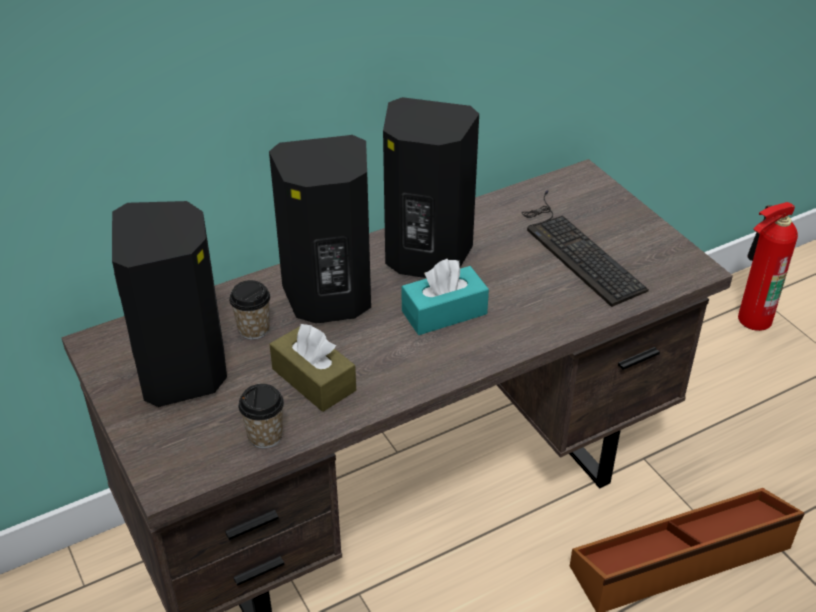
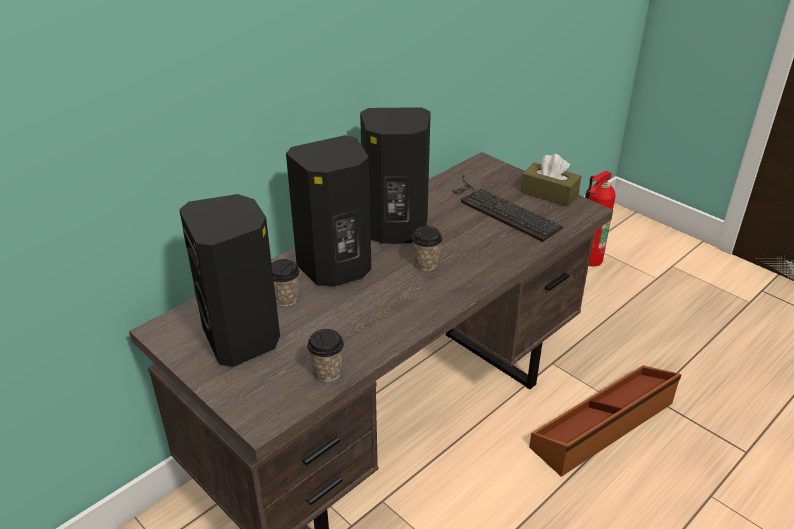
camera: 15 degrees left, 5 degrees down
brown tissue box [270,324,356,412] -> brown tissue box moved to [521,154,581,207]
turquoise tissue box [402,259,489,335] -> cup [412,226,442,271]

